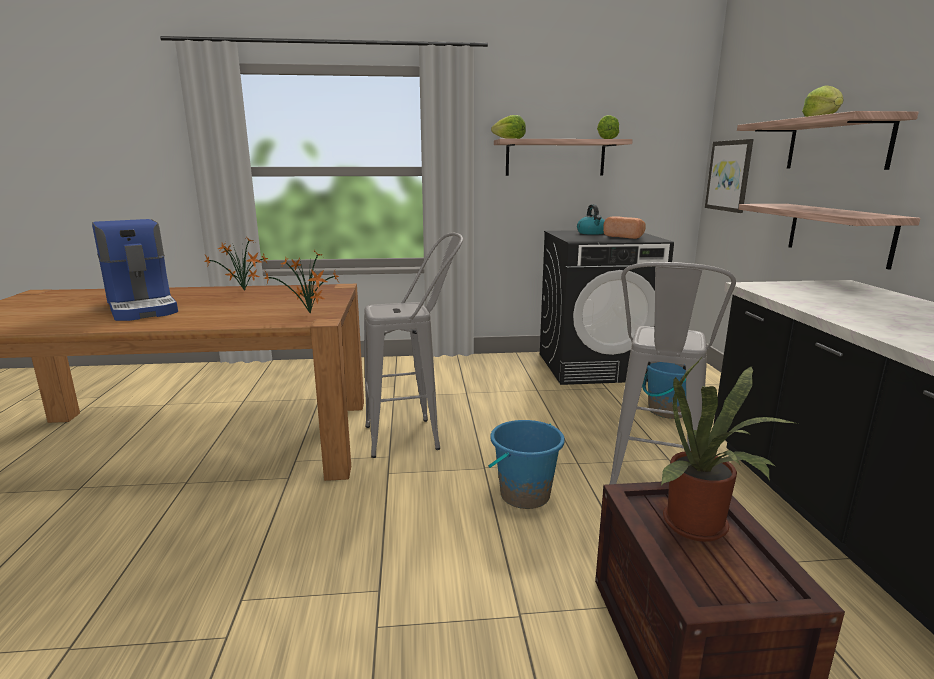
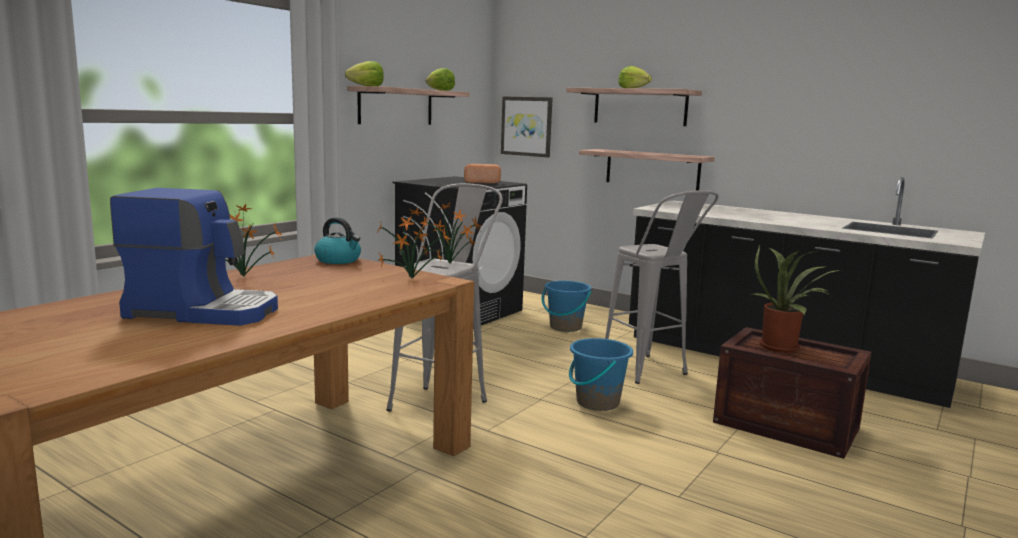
camera: 50 degrees left, 5 degrees down
kettle [577,204,605,235] -> kettle moved to [314,217,361,264]
none -> potted plant [420,203,481,263]

